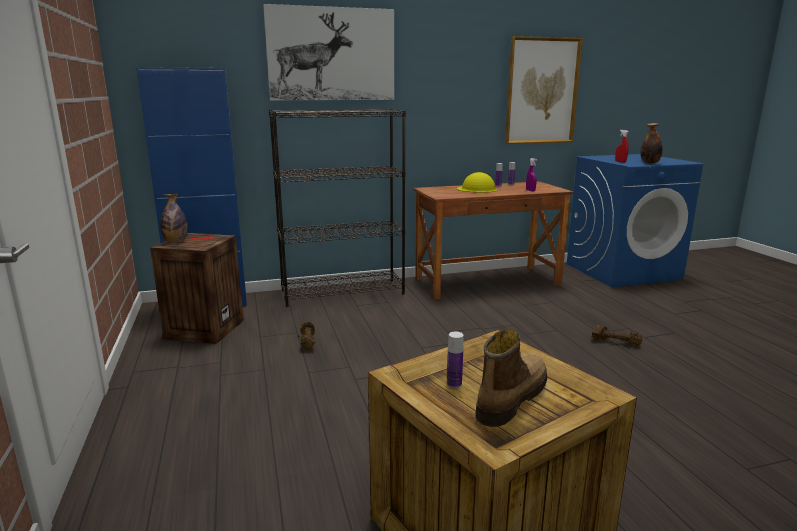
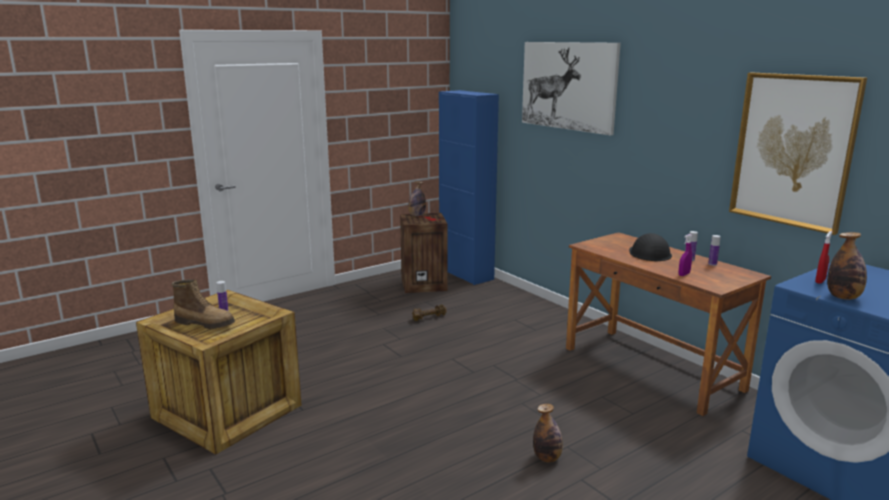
camera: 70 degrees right, 0 degrees up
black bookcase [269,109,406,307] -> none
yellow hard hat [457,172,497,193] -> black hard hat [629,233,672,261]
brown dumbbell [592,325,643,347] -> bottle [533,404,563,462]

